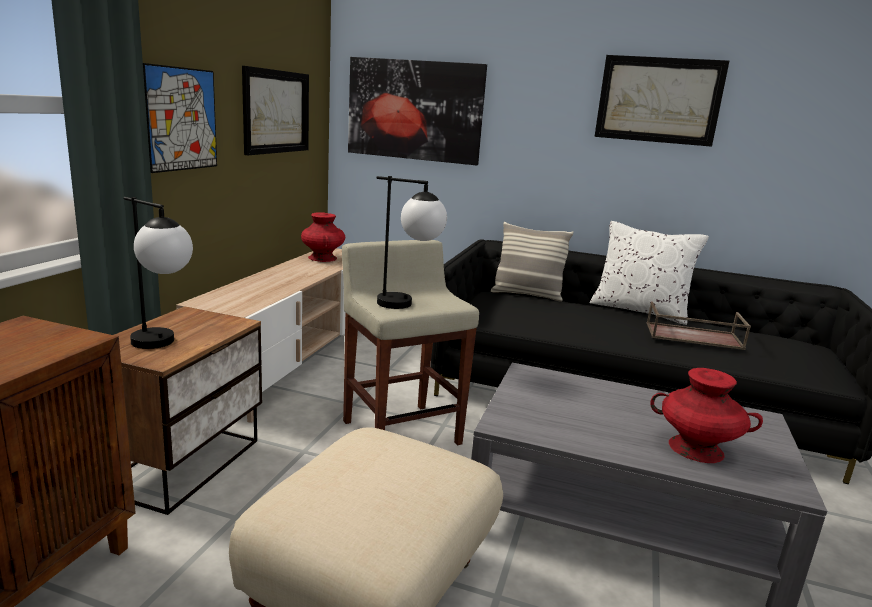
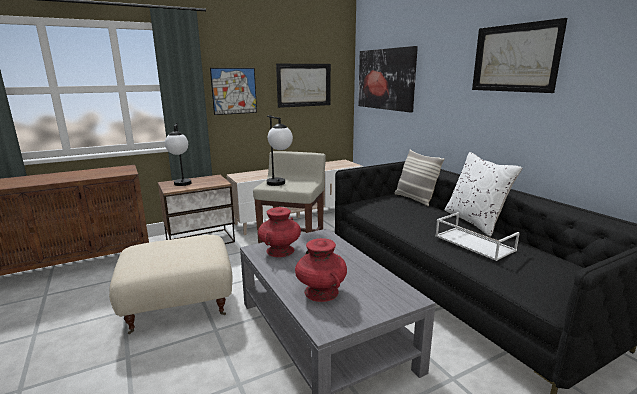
camera: 45 degrees right, 0 degrees up
red vase [301,212,345,262] -> red vase moved to [258,207,301,257]
brown tray [646,302,751,350] -> white tray [435,212,520,261]

